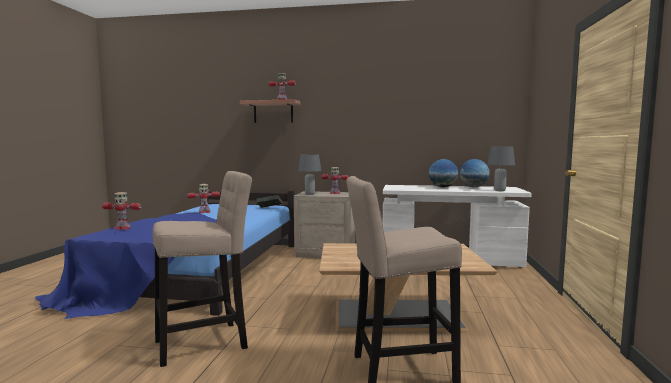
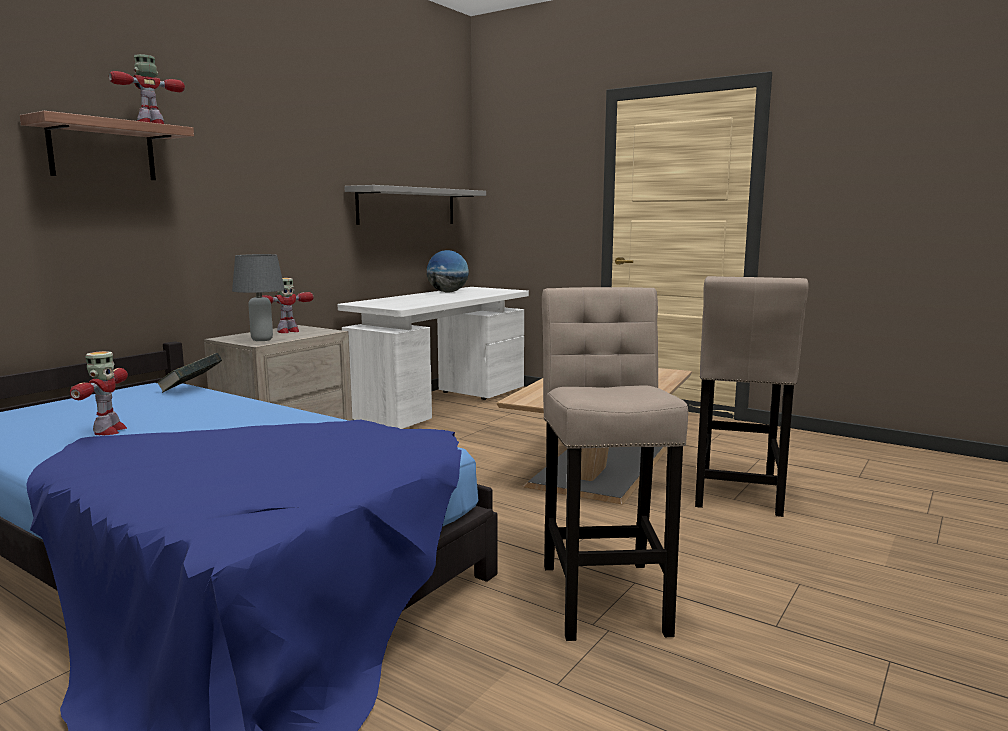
camera: 65 degrees left, 5 degrees up
toy robot [102,192,142,230] -> none
globe [429,159,458,188] -> none
grey table lamp [487,147,515,191] -> none
none -> grey shelf [344,185,486,225]

